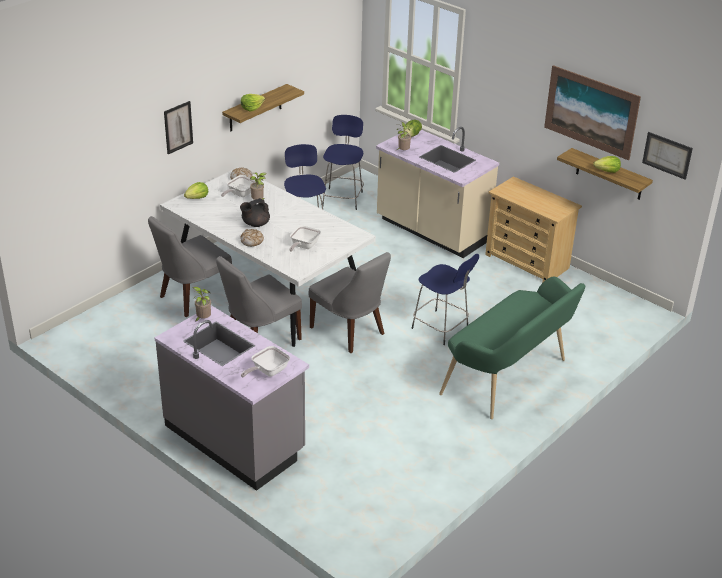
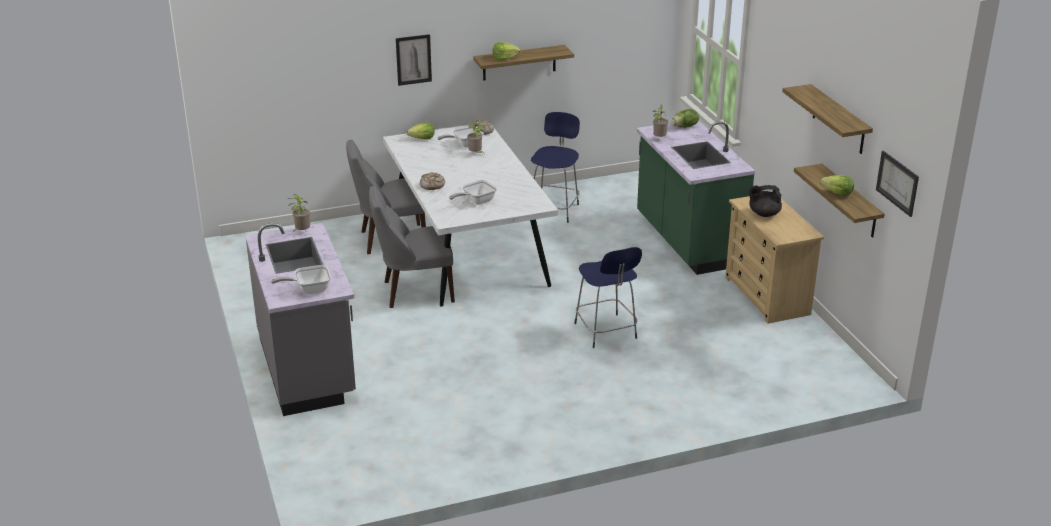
camera: 30 degrees right, 5 degrees down
black teapot [240,198,270,227] -> black teapot moved to [748,185,782,217]
grey chair [309,252,391,353] -> none
blue stool [322,115,364,210] -> none
beige counter [376,127,499,258] -> green counter [636,121,755,275]
green bench [439,277,585,419] -> none
picture [544,65,641,160] -> shelf [782,84,873,154]

